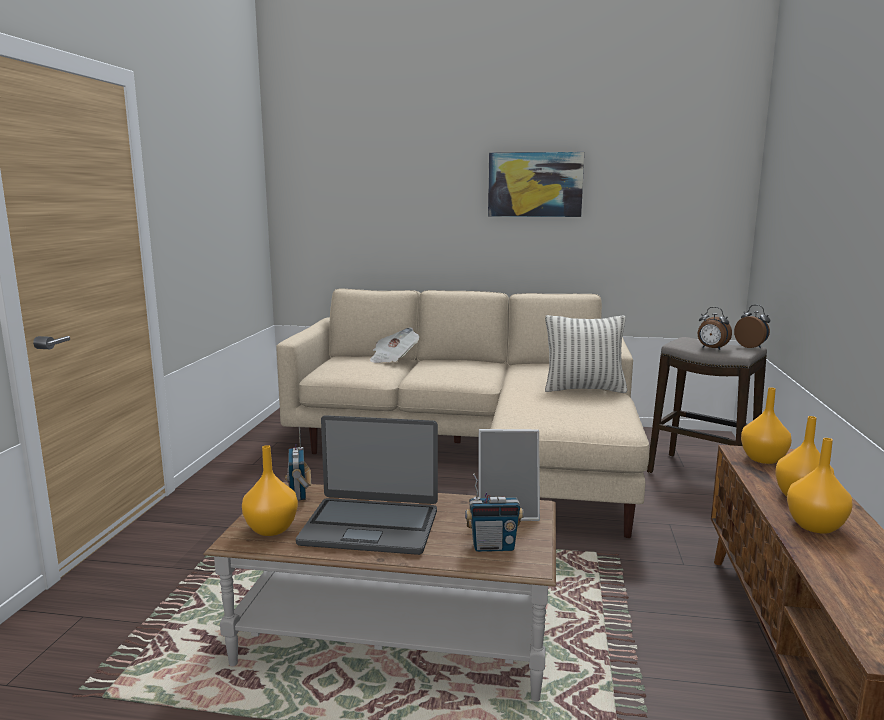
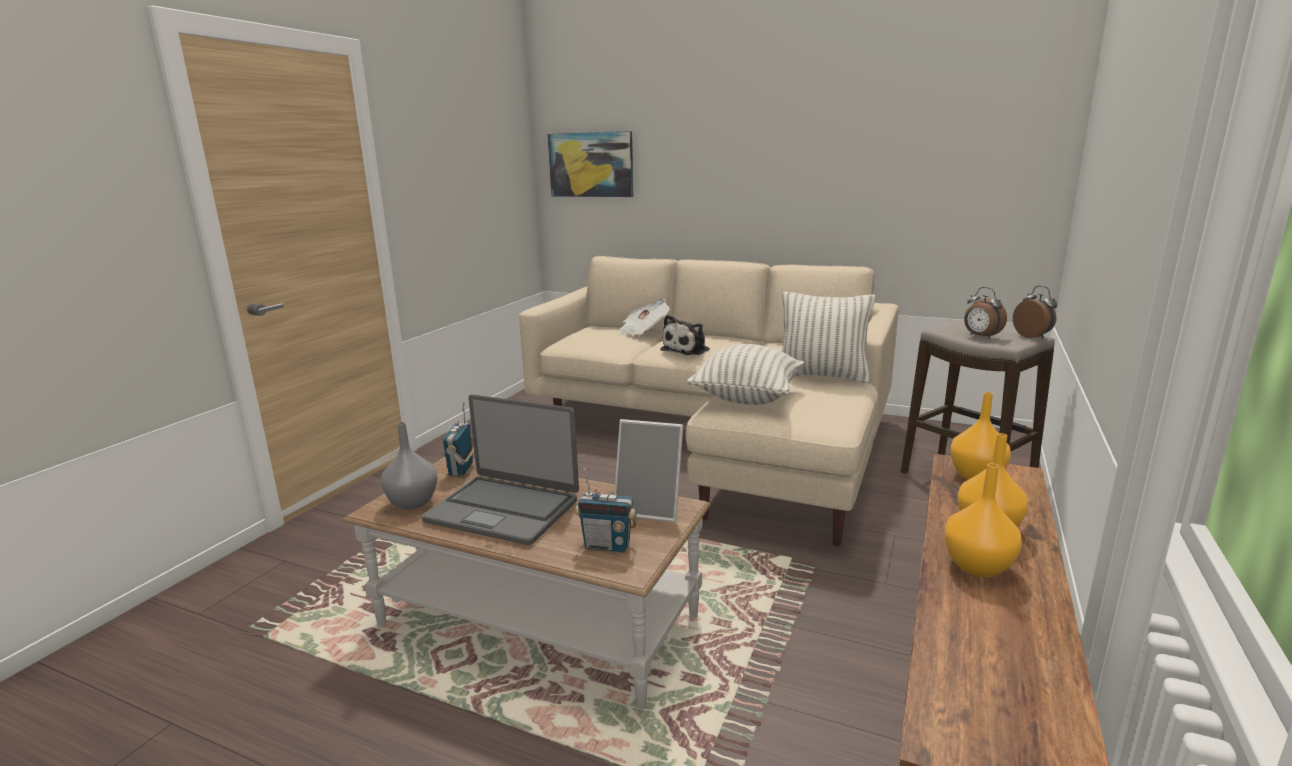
camera: 15 degrees right, 5 degrees up
orange vase [242,445,298,536] -> grey vase [381,422,438,510]
picture [488,152,584,217] -> picture moved to [547,131,634,197]
none -> plush toy [661,314,710,355]
none -> pillow [687,344,804,405]

